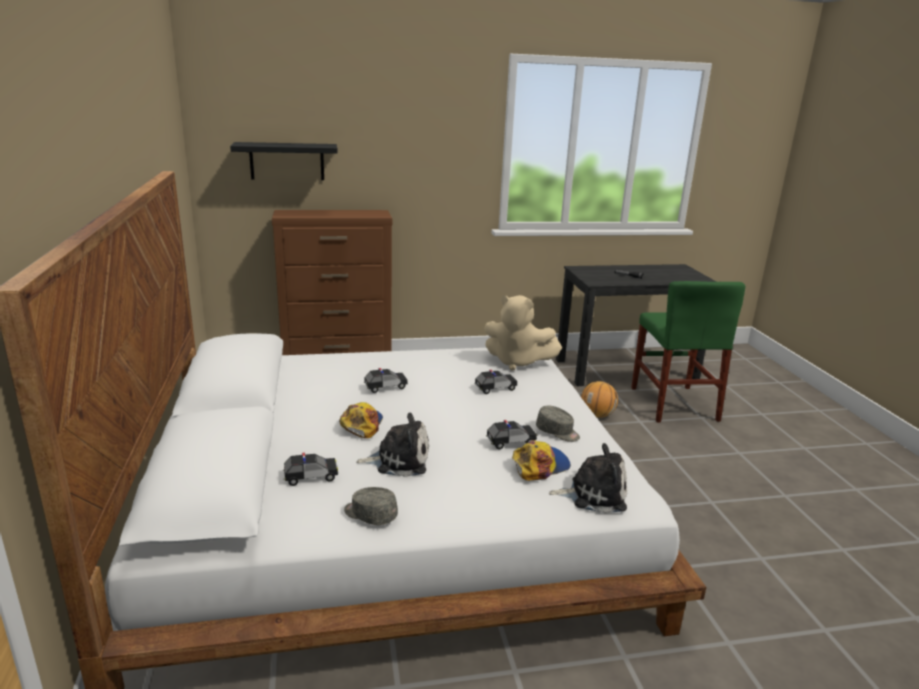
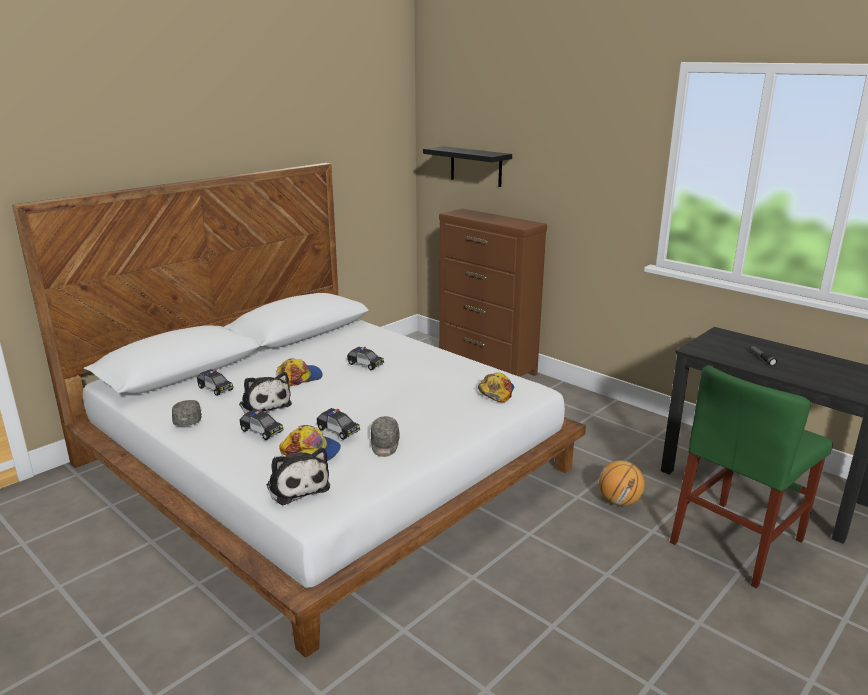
camera: 55 degrees right, 0 degrees up
toy car [474,370,517,394] -> toy car moved to [240,409,284,440]
beige plush toy [484,295,562,371] -> cap [478,372,514,402]

